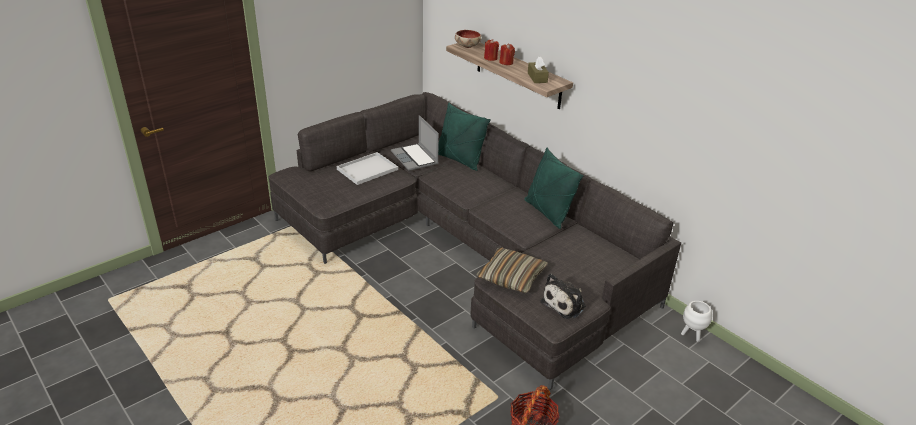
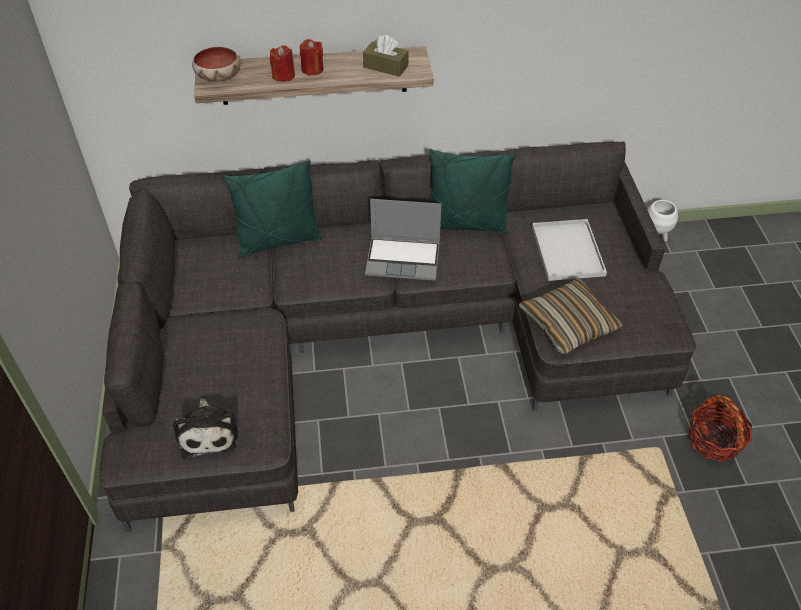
camera: 55 degrees left, 15 degrees up
white tray [337,152,398,185] -> white tray moved to [532,219,607,281]
laptop [391,115,439,171] -> laptop moved to [365,199,441,281]
plush toy [540,274,586,319] -> plush toy moved to [173,399,239,459]

